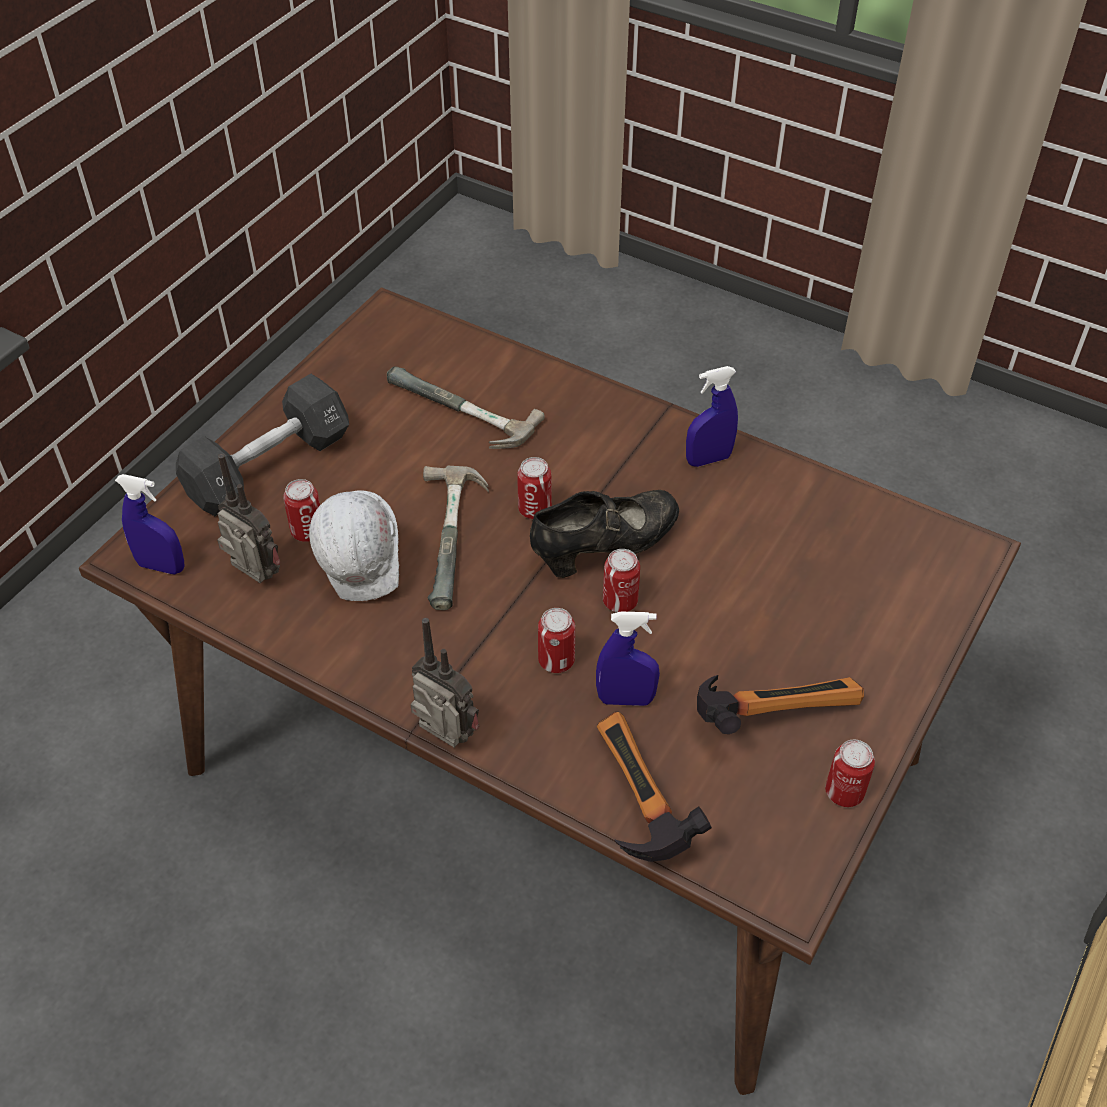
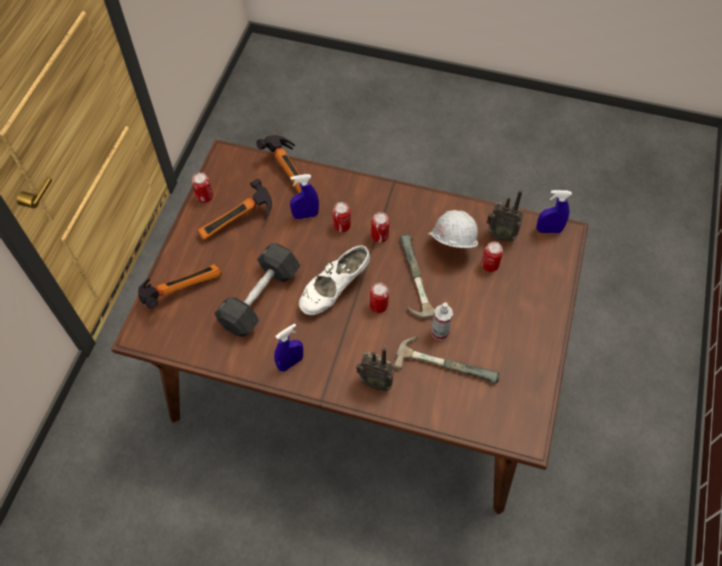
camera: 165 degrees right, 10 degrees up
black dumbbell [176,374,349,516] -> black dumbbell moved to [214,243,300,337]
radio [410,618,479,748] -> radio moved to [356,347,394,391]
black shoe [530,490,679,578] -> white shoe [299,245,370,315]
can [603,549,640,612] -> can moved to [371,212,389,243]
none -> hammer [138,264,222,308]
none -> spray bottle [431,302,453,340]

